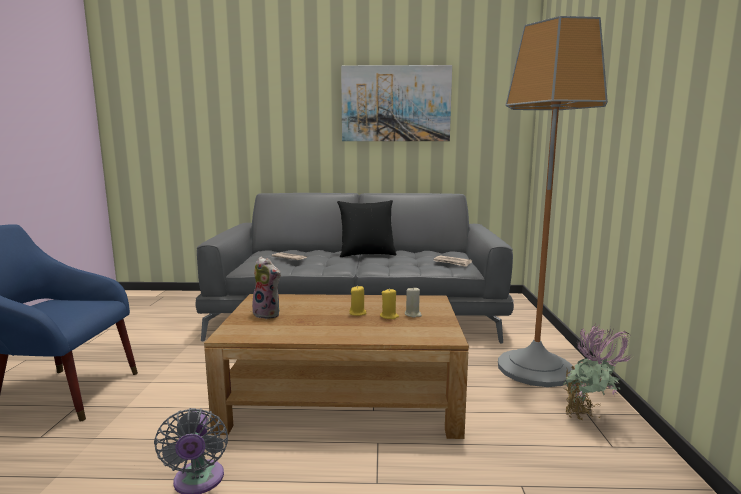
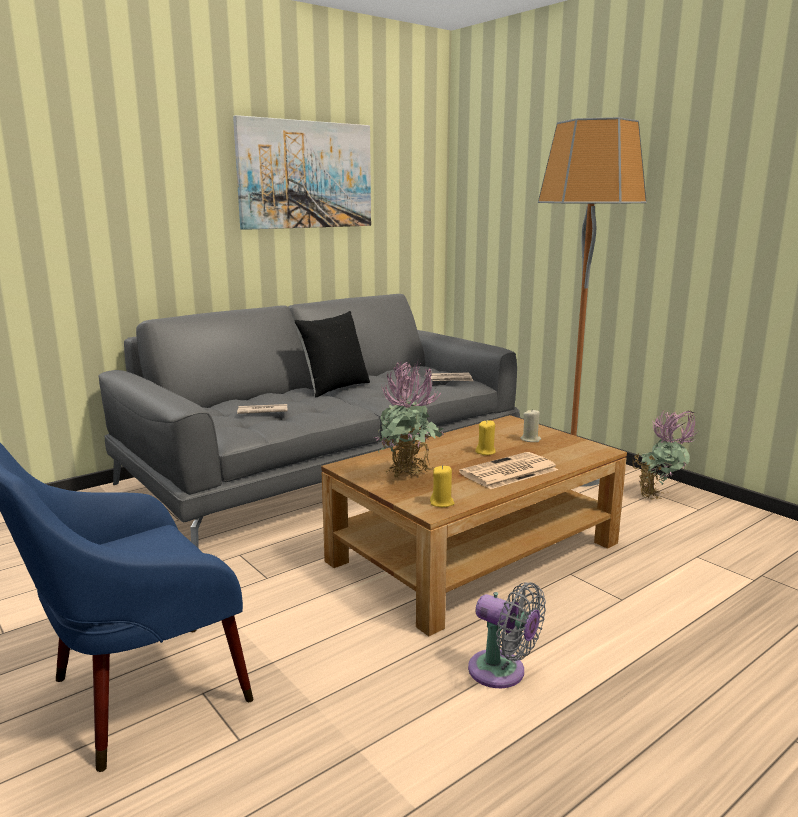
camera: 40 degrees left, 5 degrees up
plush toy [250,257,281,319] -> potted plant [375,361,446,478]
yellow candle [380,288,399,319] -> yellow candle moved to [430,465,455,507]
none -> newspaper [459,452,558,489]

